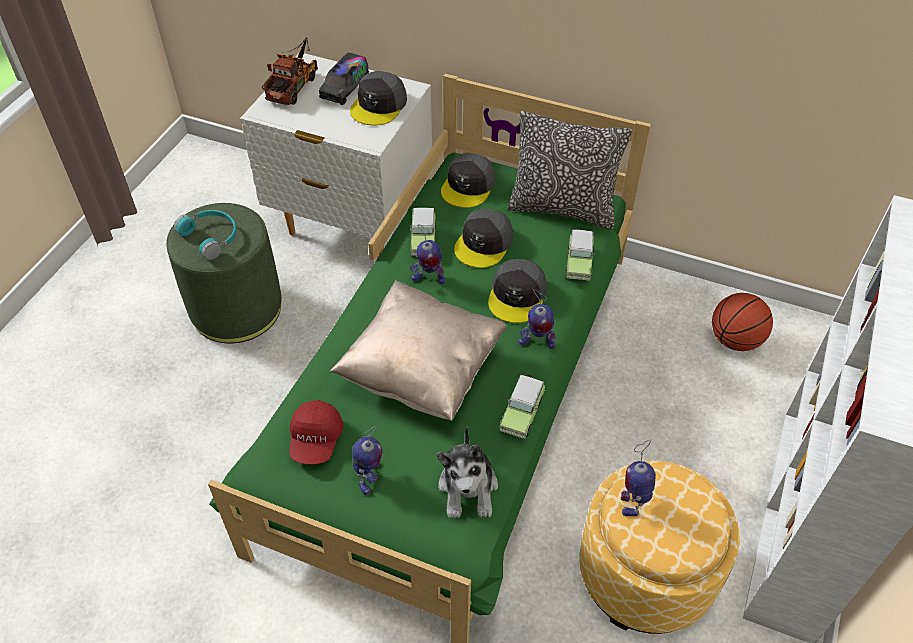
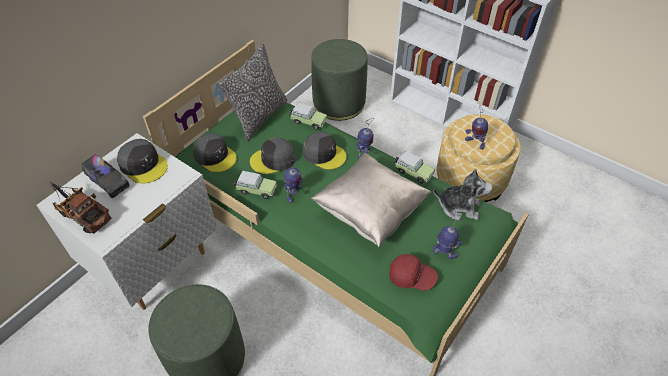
camera: 75 degrees left, 0 degrees up
turquoise headphones [174,210,237,260] -> none
grey cap [454,208,513,268] -> grey cap turned 120 degrees clockwise [250,137,295,174]
basketball [712,293,773,351] -> green ottoman [311,39,368,121]

